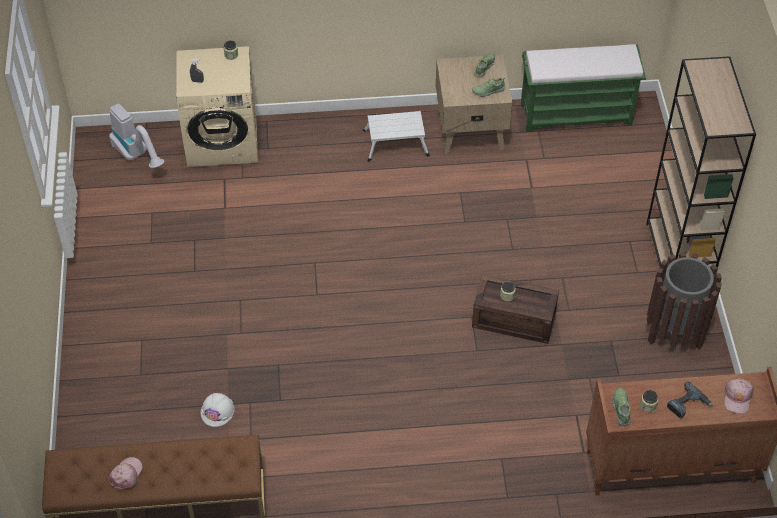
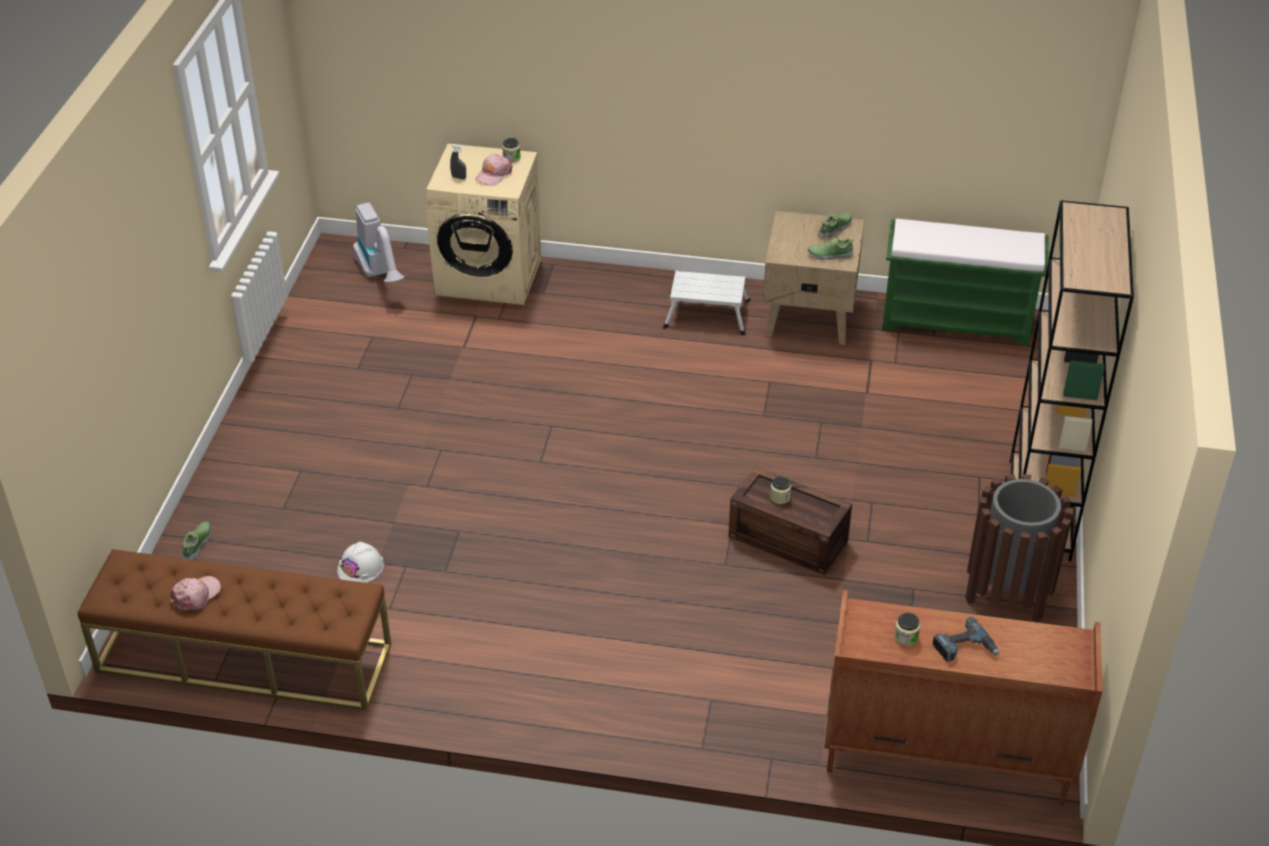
camera: 15 degrees right, 10 degrees down
shoe [612,388,631,425] -> shoe moved to [182,521,212,560]
pink cap [724,378,754,414] -> pink cap moved to [475,154,513,186]

